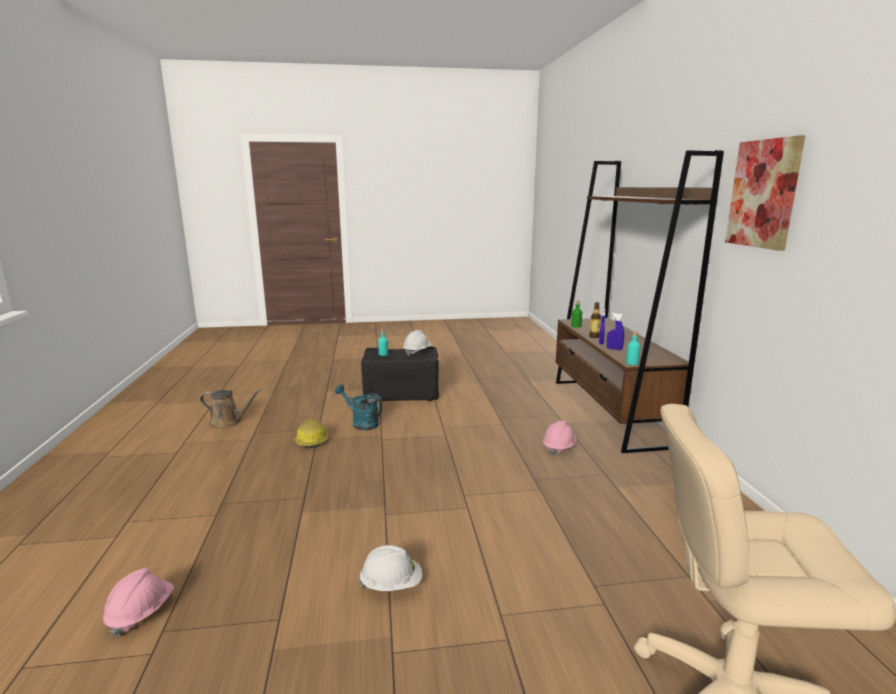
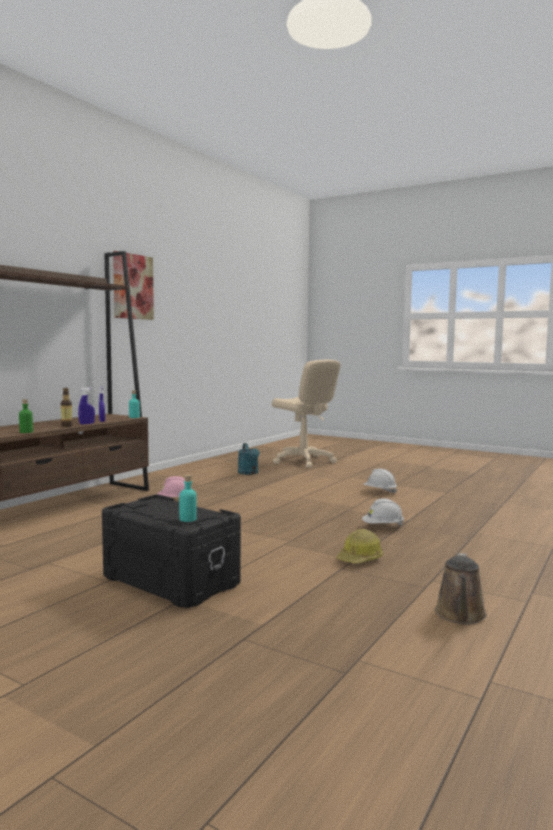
camera: 140 degrees left, 10 degrees down
pink hard hat [103,568,174,637] -> none
brown watering can [200,389,262,429] -> brown watering can turned 120 degrees counterclockwise [435,553,487,624]
turquoise watering can [335,385,382,430] -> turquoise watering can moved to [238,443,260,475]
white hard hat [403,330,432,356] -> white hard hat moved to [362,498,404,526]

